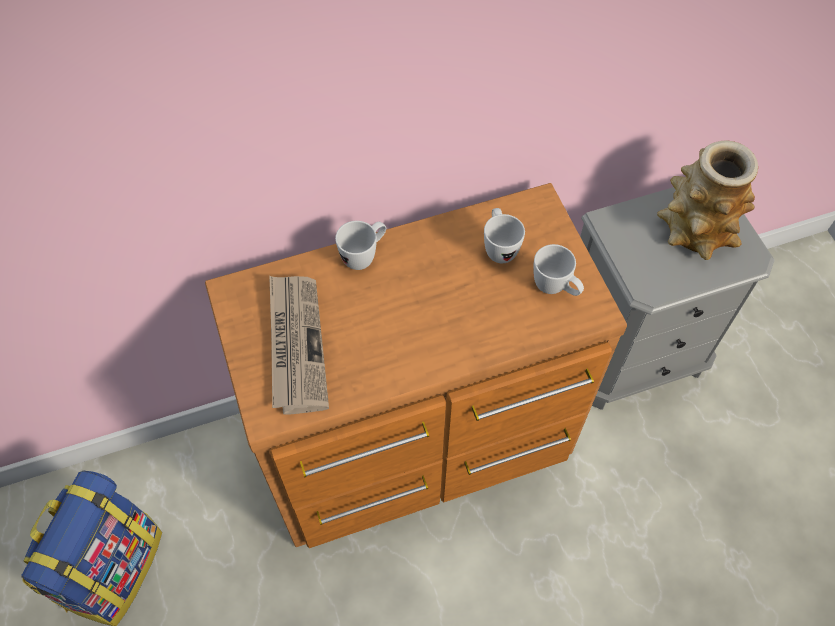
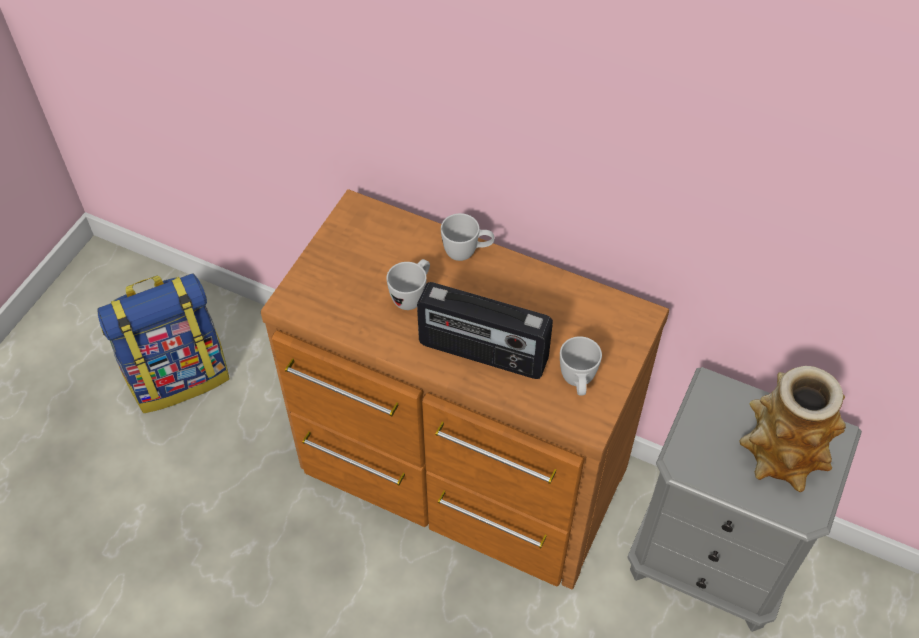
camera: 45 degrees right, 5 degrees down
newspaper [269,276,329,415] -> none
white mug [484,208,525,263] -> white mug moved to [386,259,430,310]
none -> radio [417,282,553,379]

